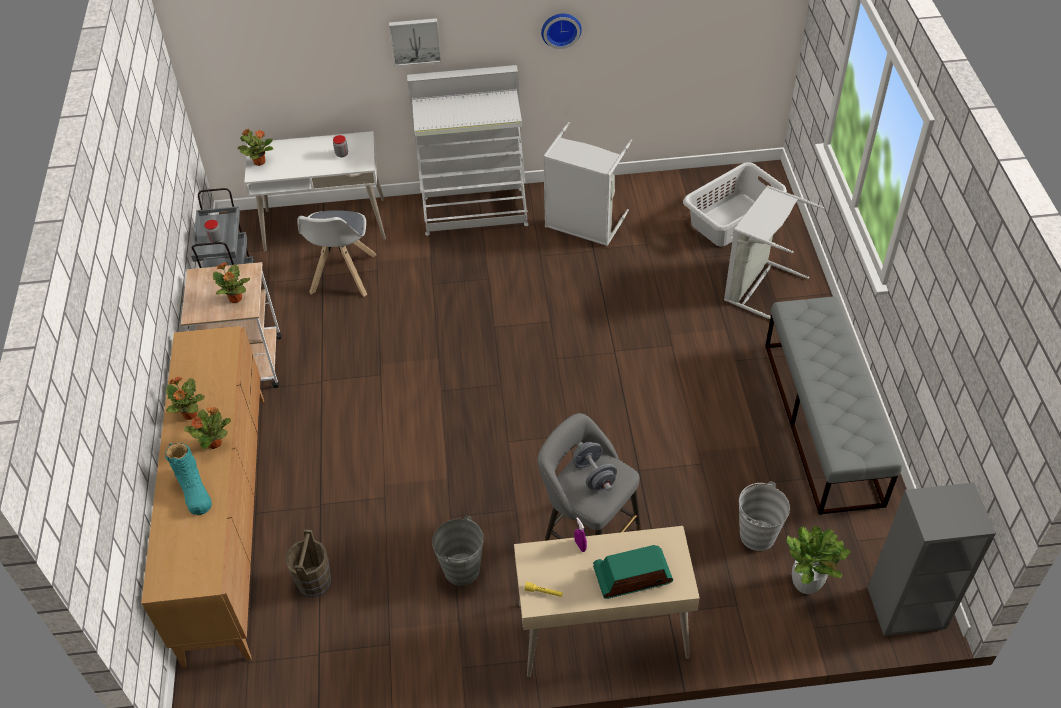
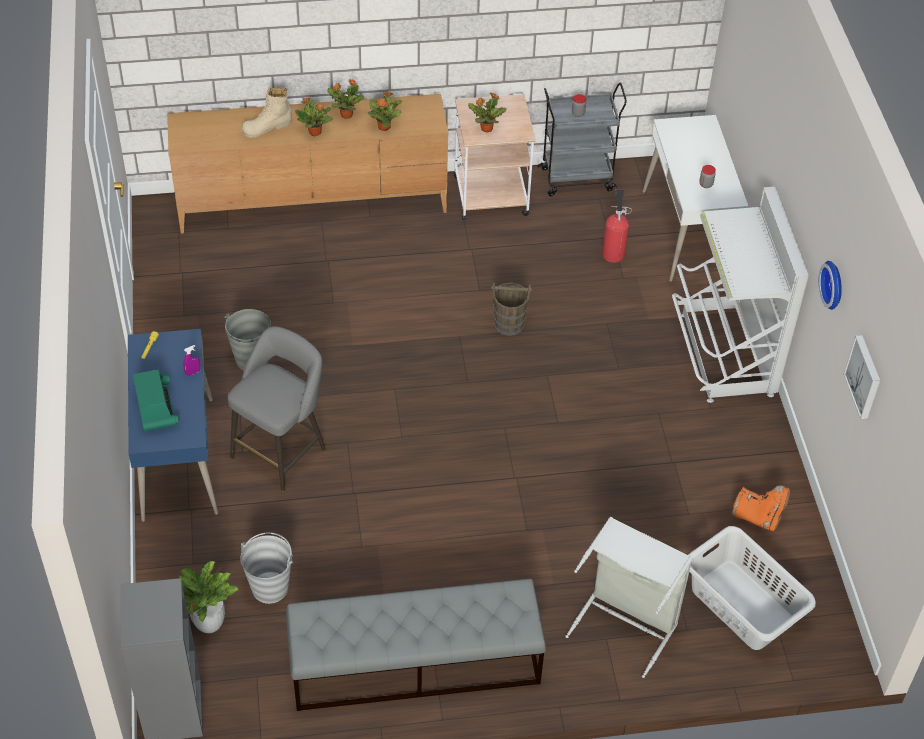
camera: 85 degrees right, 0 degrees up
turquoise boot [165,443,212,515] -> beige boot [242,88,292,138]
potted plant [238,129,273,166] -> potted plant moved to [368,91,402,131]
brown bucket [286,530,331,597] -> brown bucket moved to [491,282,532,336]
chair [297,210,376,297] -> fire extinguisher [602,189,632,263]
picture [389,18,441,66] -> picture moved to [843,335,880,419]
beige desk [514,526,700,677] -> blue desk [128,329,218,522]
grey laundry basket [543,122,632,246] -> none
grey dumbbell [572,442,617,491] -> none
none -> orange boot [731,485,790,531]

